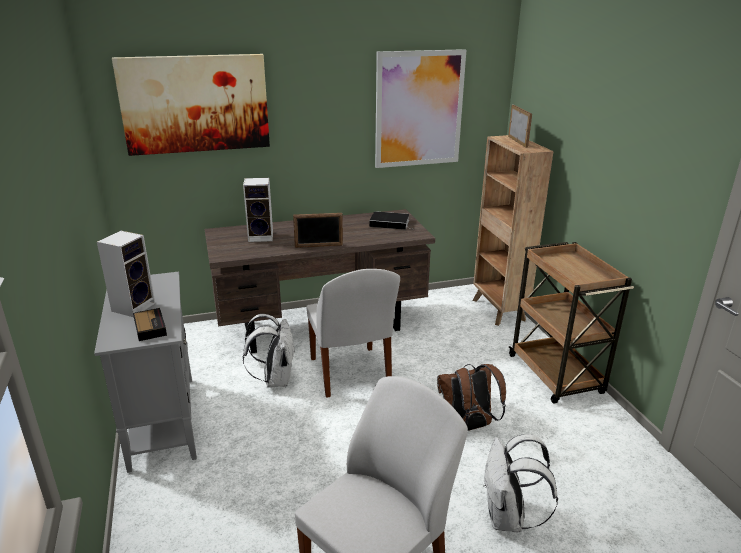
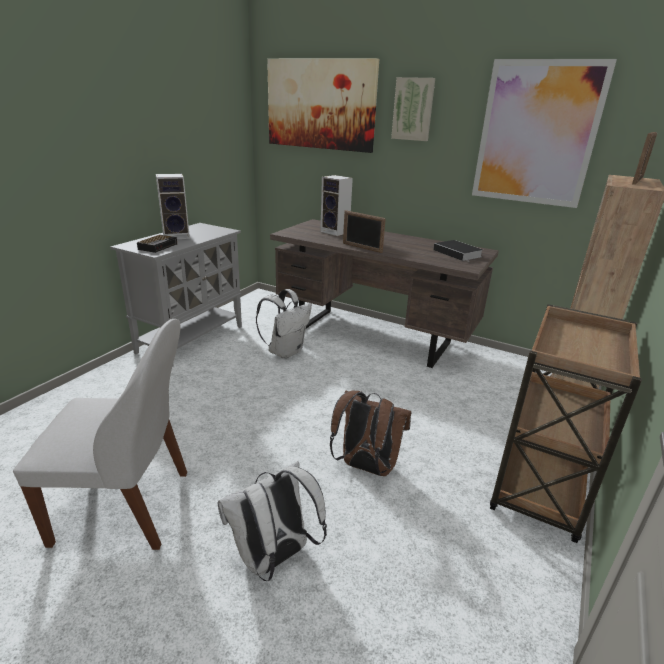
camera: 45 degrees right, 0 degrees up
white chair [306,269,400,398] -> none
none -> picture [391,77,435,141]

